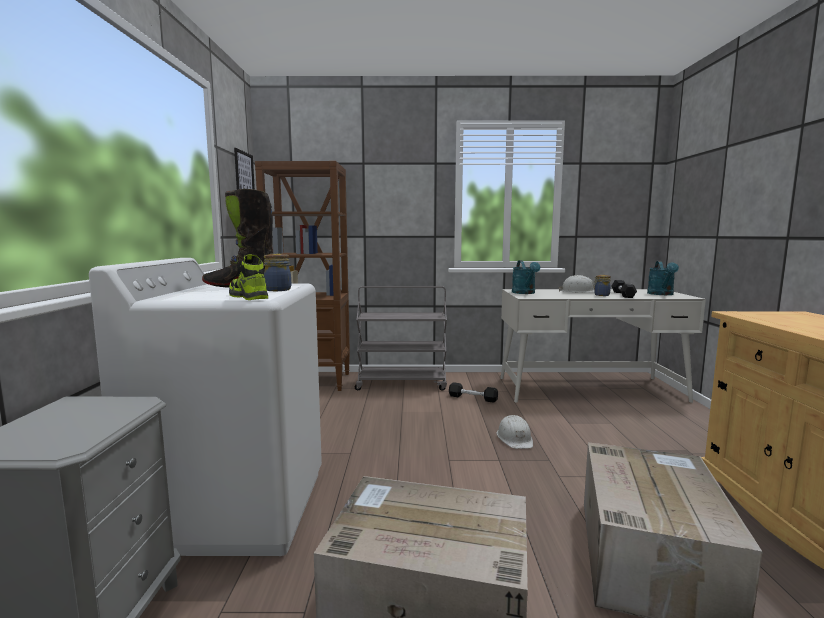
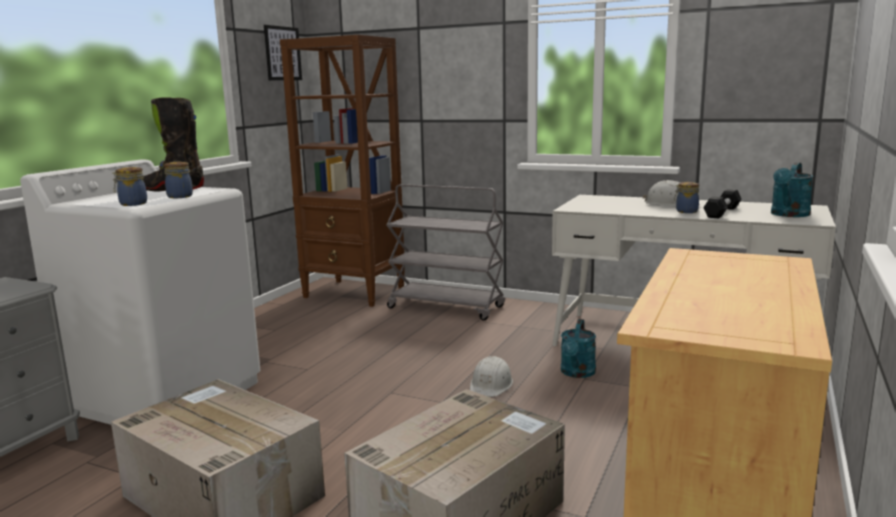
camera: 25 degrees right, 5 degrees up
shoe [229,254,268,300] -> jar [112,167,147,206]
black dumbbell [449,382,498,403] -> none
turquoise watering can [512,260,540,294] -> turquoise watering can moved to [561,319,596,378]

